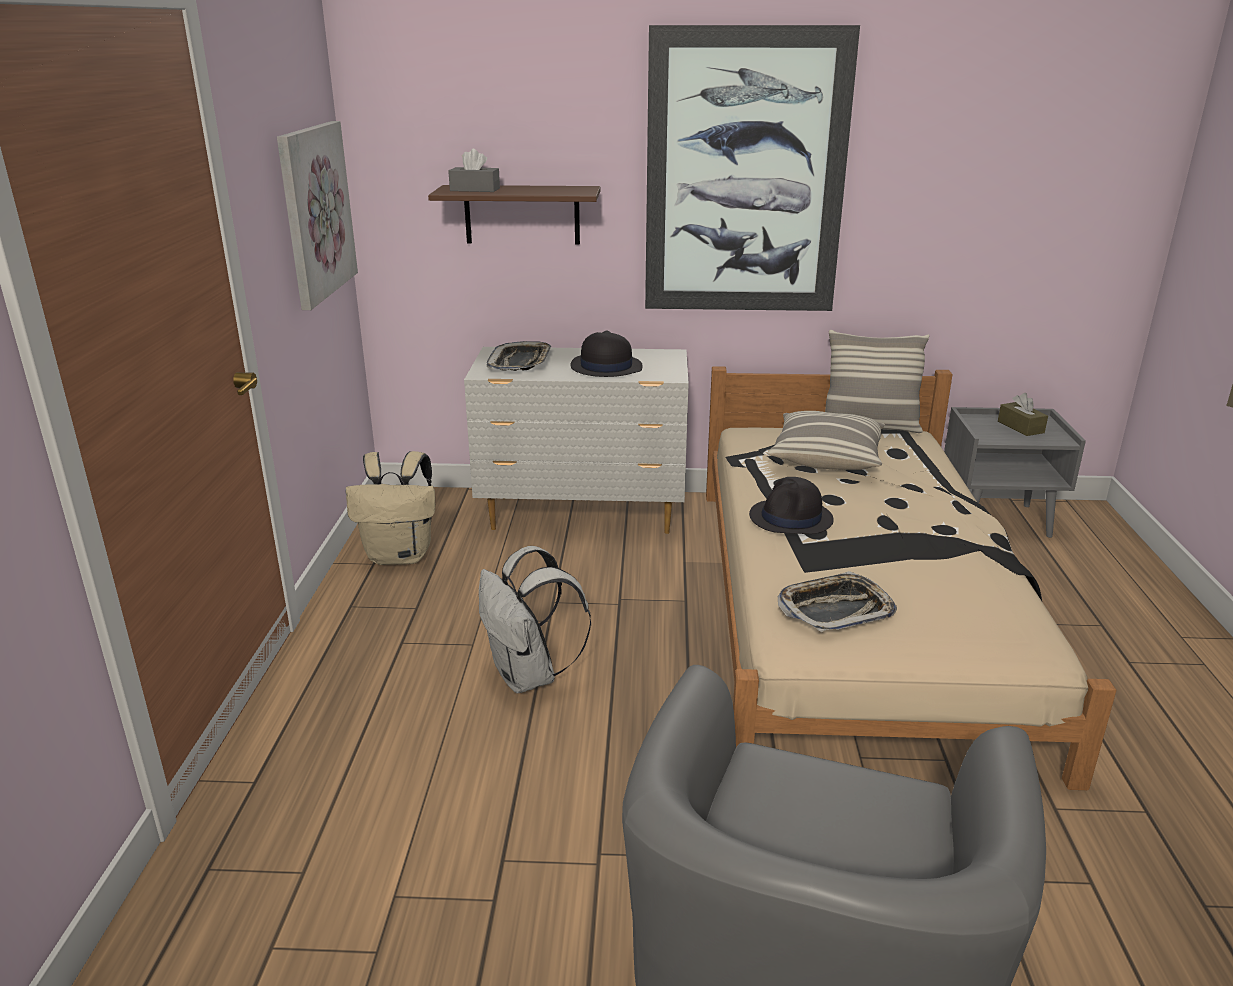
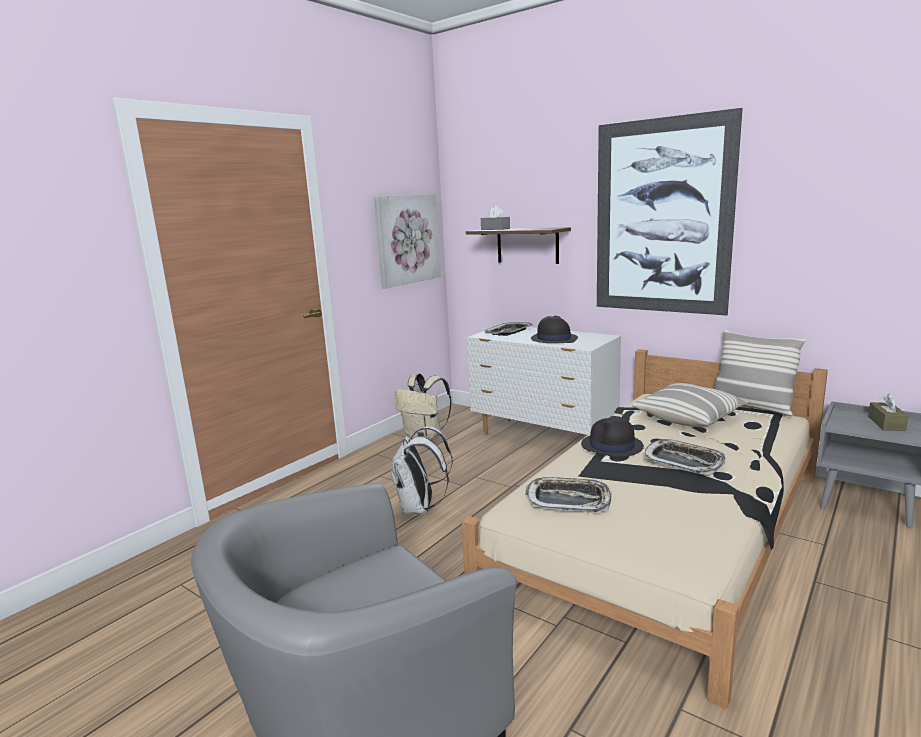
camera: 35 degrees right, 10 degrees down
none -> tray [645,439,726,474]

